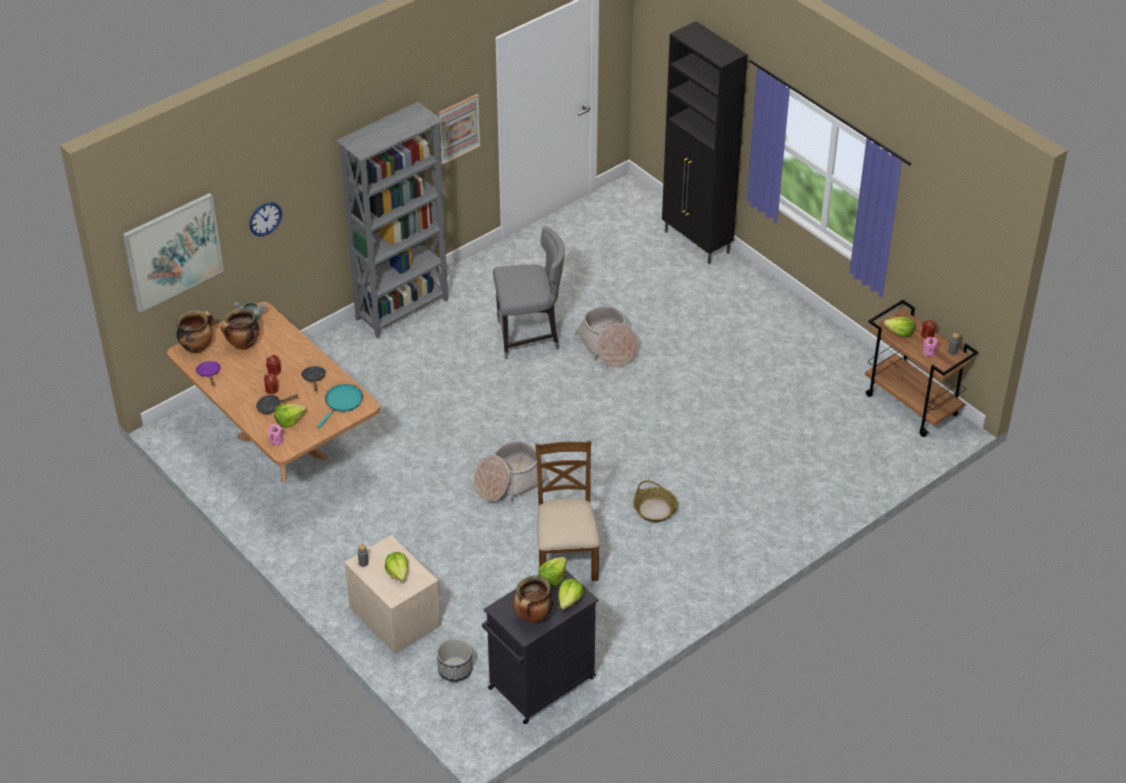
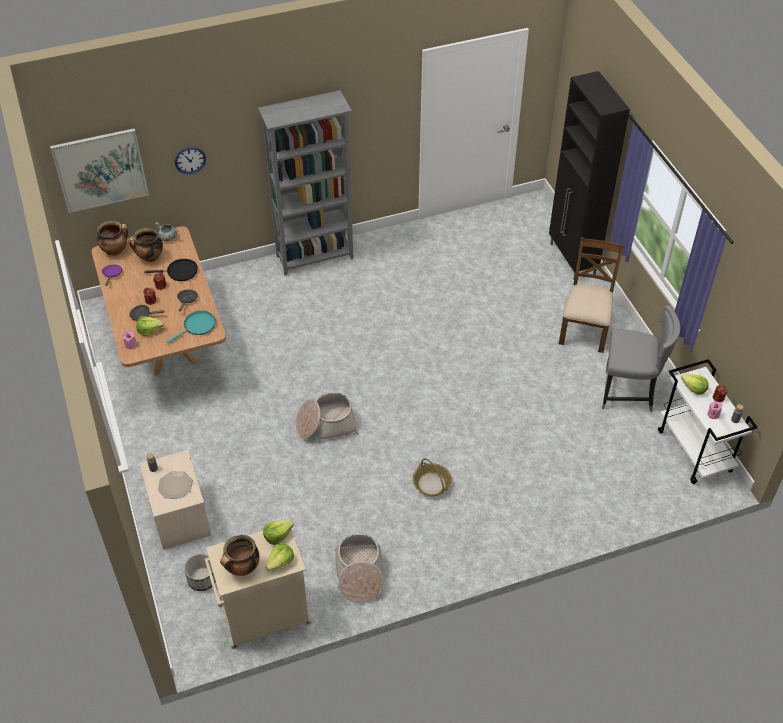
camera: 20 degrees right, 5 degrees up
lettuce [385,552,408,581] -> plate [158,471,193,499]
picture [438,94,481,165] -> none
black cabinet [482,570,599,724] -> beige cabinet [205,529,311,649]
grey chair [493,226,565,359] -> grey chair moved to [602,305,680,412]
brown chair [535,441,600,581] -> brown chair moved to [559,237,624,353]
basket [575,306,638,367] -> basket moved to [335,534,384,603]
brown cart [865,300,978,437] -> white cart [658,359,758,484]
none -> black frying pan [144,259,198,281]

